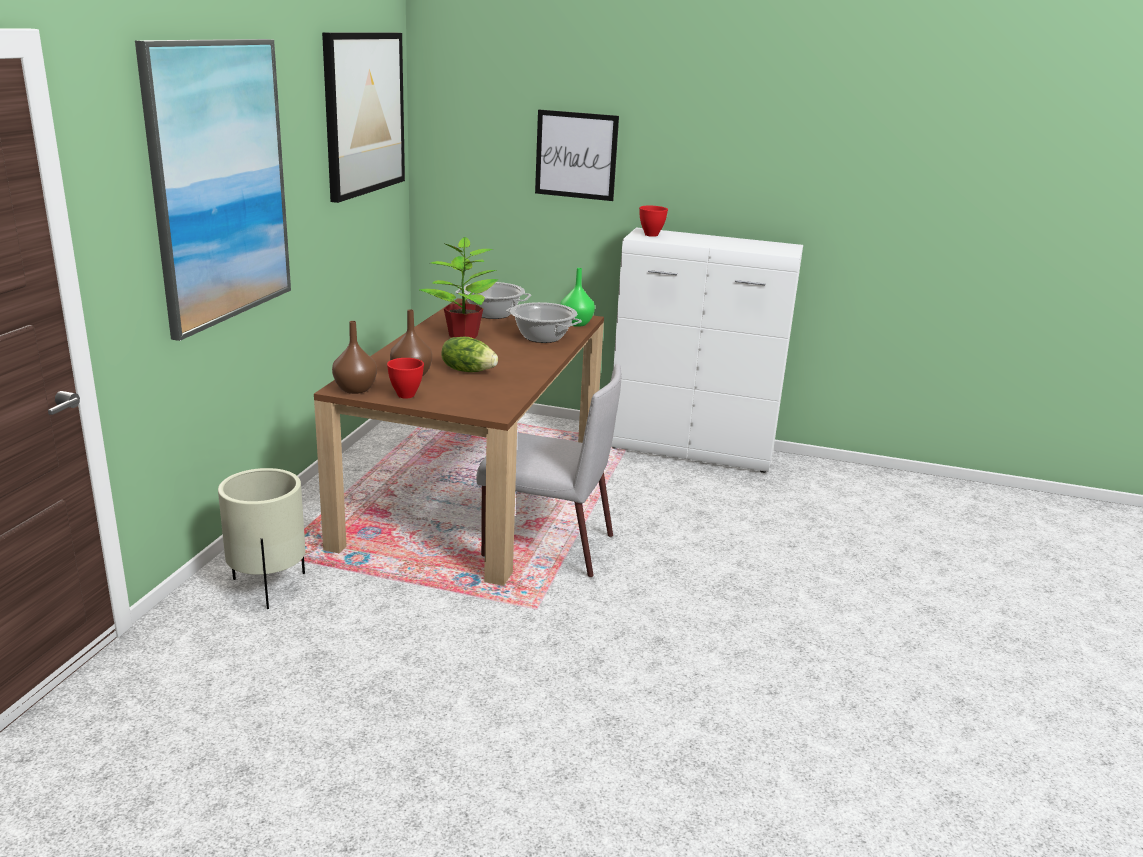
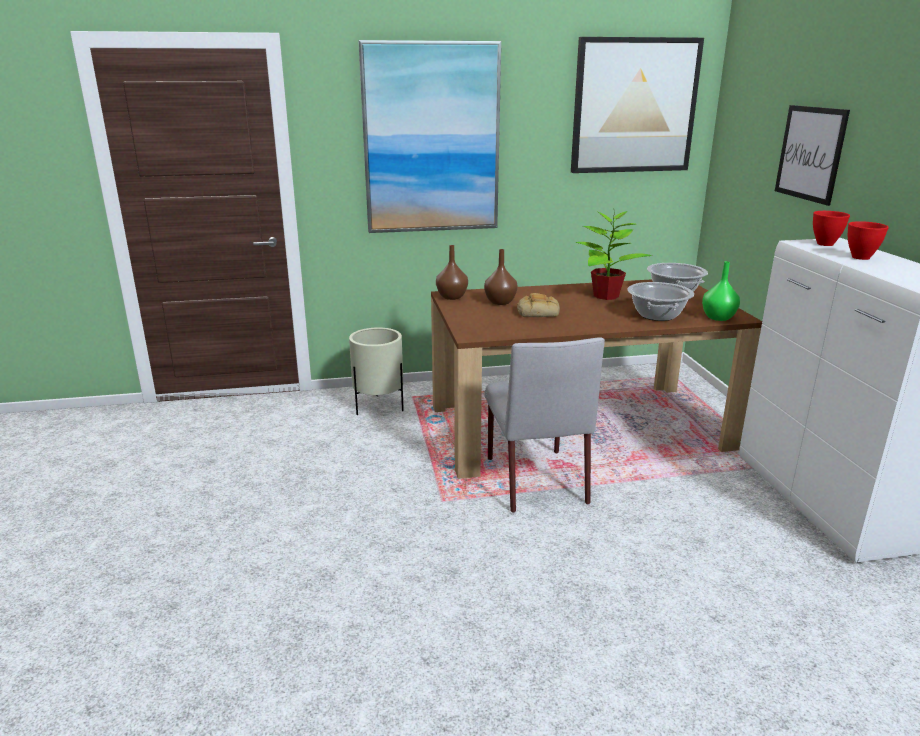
camera: 65 degrees right, 0 degrees up
red bowl [387,358,424,399] -> red bowl moved to [848,221,889,260]
lettuce [441,337,498,372] -> bread [517,293,560,317]

